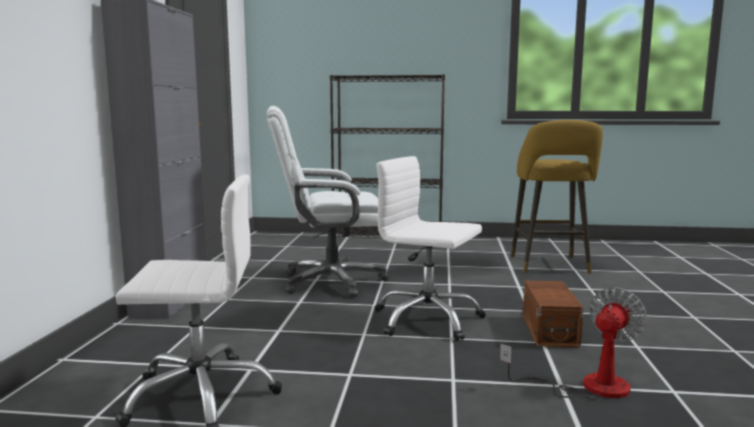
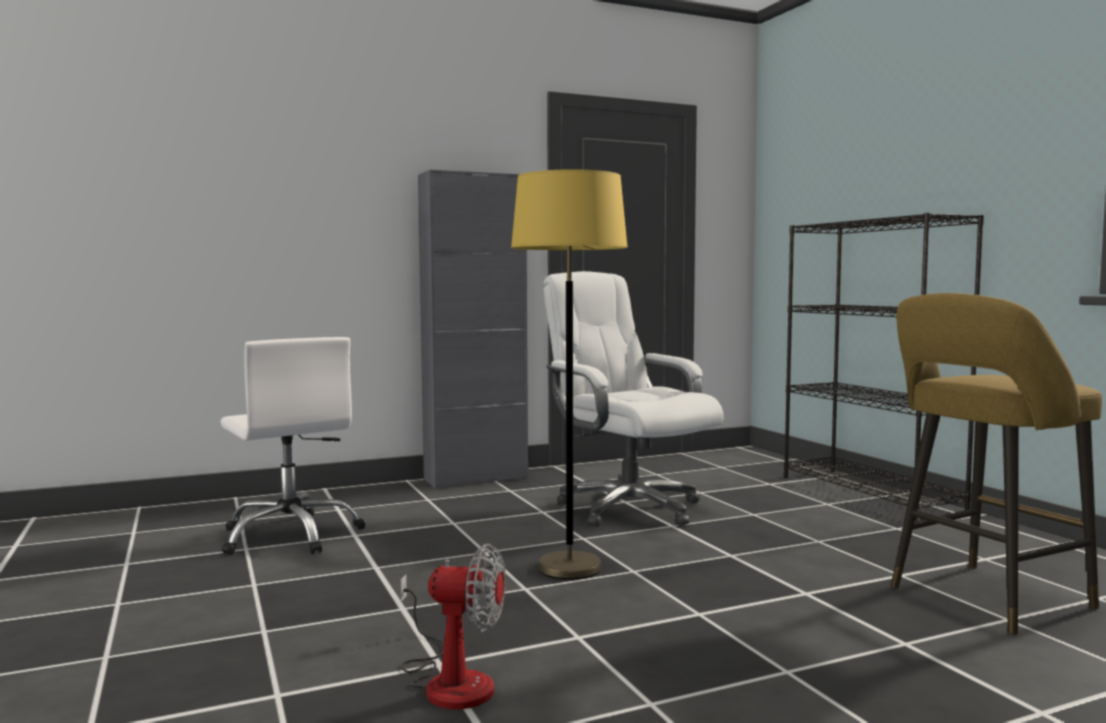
camera: 60 degrees right, 5 degrees down
white office chair [375,156,486,341] -> yellow floor lamp [511,169,628,580]
brown storage box [523,280,584,348] -> none

